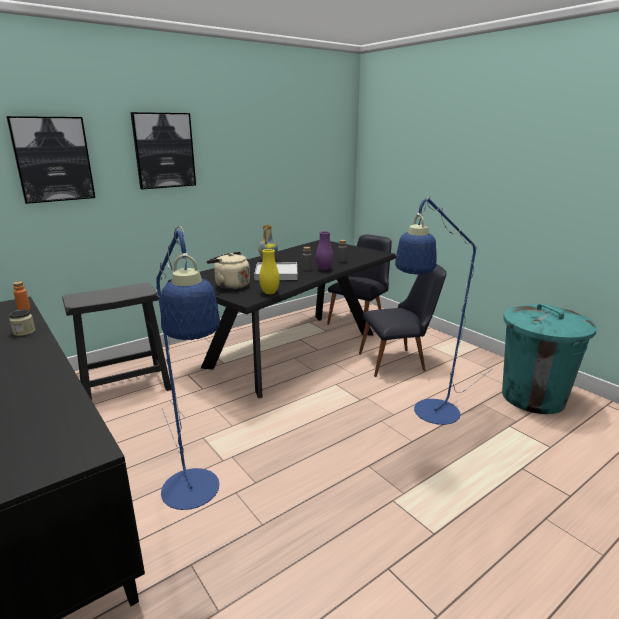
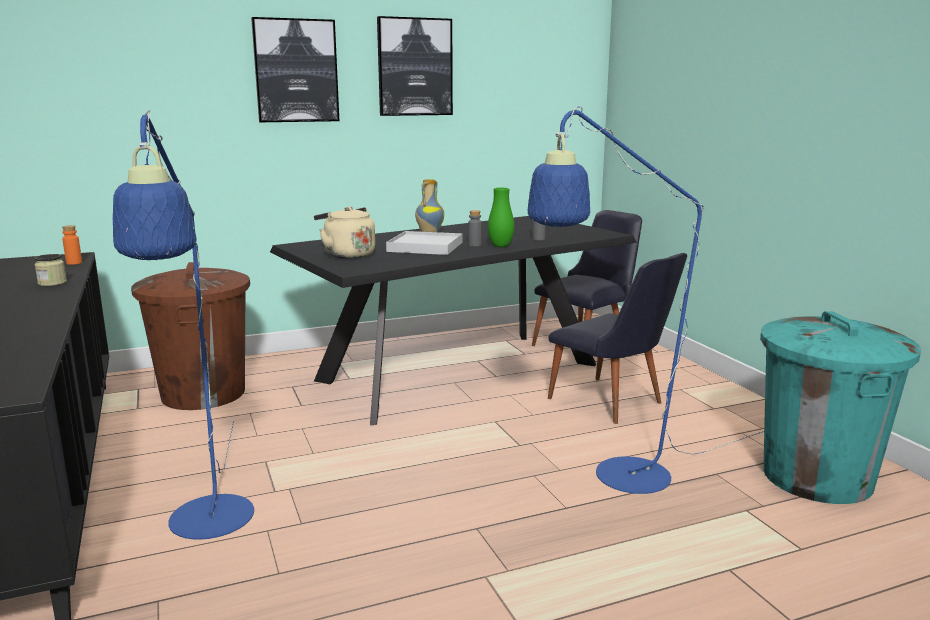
camera: 15 degrees right, 5 degrees down
picture [6,116,95,204] -> picture moved to [377,16,453,116]
black stool [62,283,171,400] -> brown trash can [131,262,250,410]
yellow vase [259,249,280,294] -> none
purple vase [316,231,333,270] -> green vase [488,188,514,247]
black chair [359,264,446,377] -> black chair turned 45 degrees clockwise [548,253,687,424]

